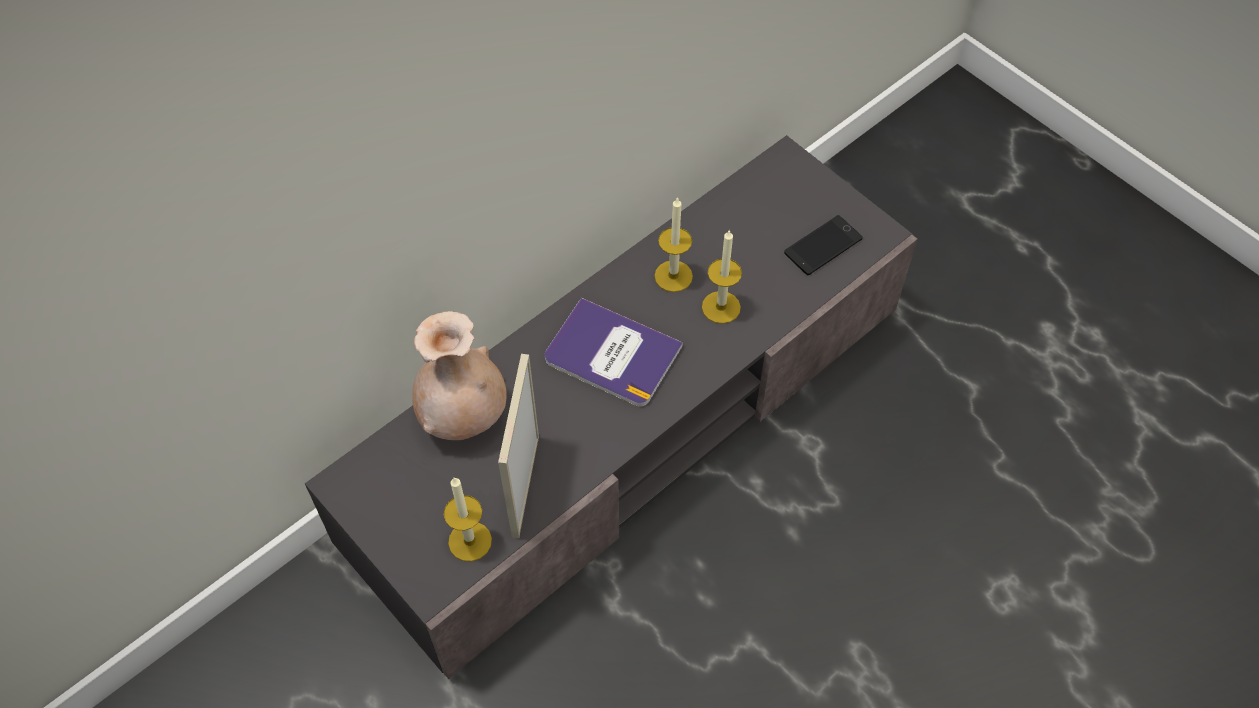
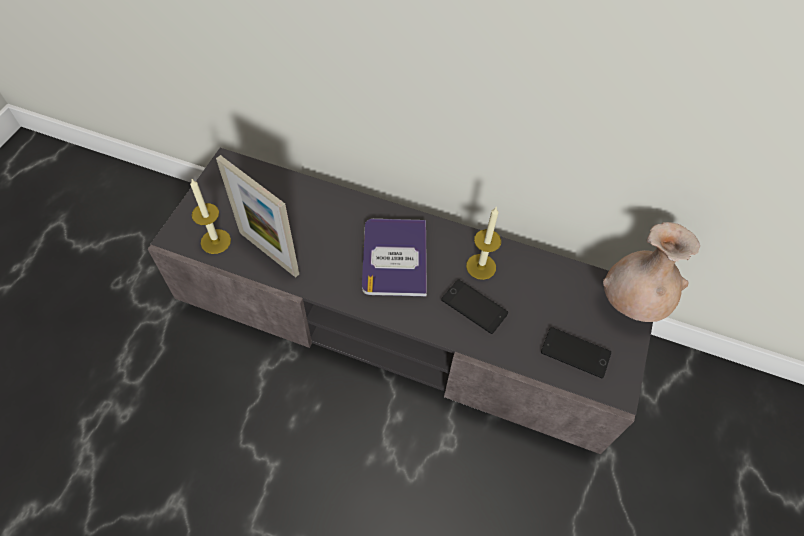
camera: 60 degrees right, 0 degrees up
beige vase [412,311,507,440] -> beige vase moved to [603,222,700,322]
picture frame [498,354,539,538] -> picture frame turned 120 degrees counterclockwise [216,155,299,277]
candle [702,229,742,324] -> phone [441,279,508,334]

